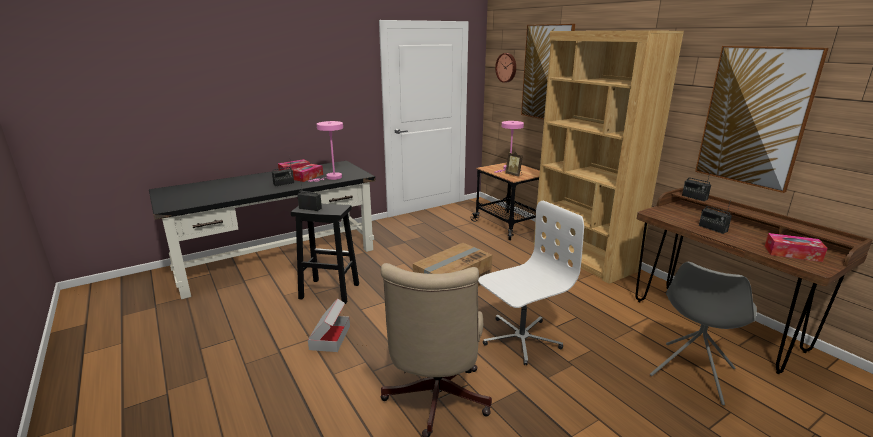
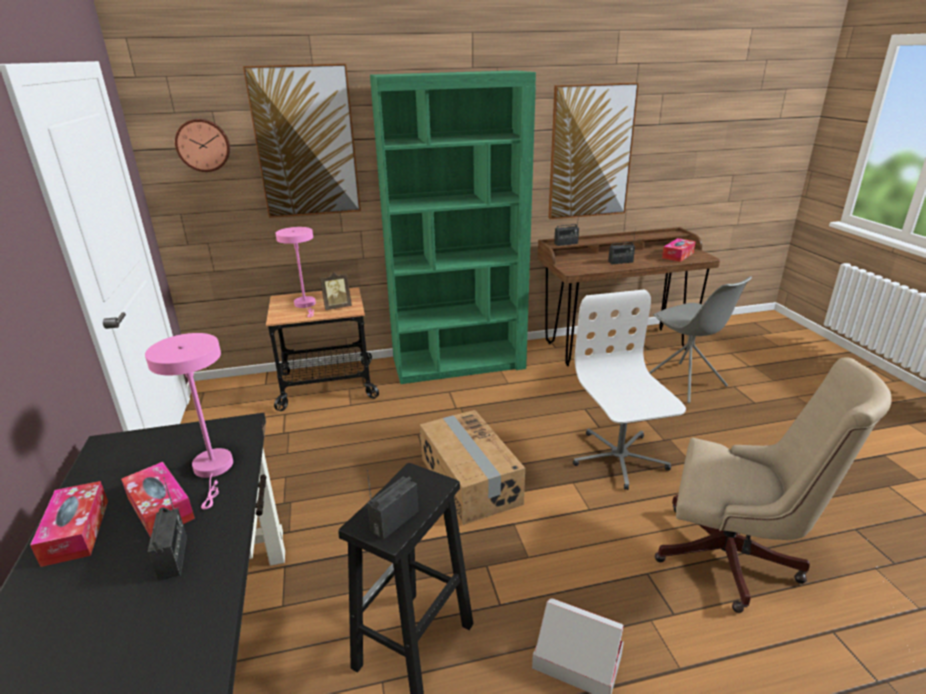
camera: 70 degrees left, 5 degrees up
brown bookcase [533,30,684,284] -> green bookcase [370,70,536,384]

